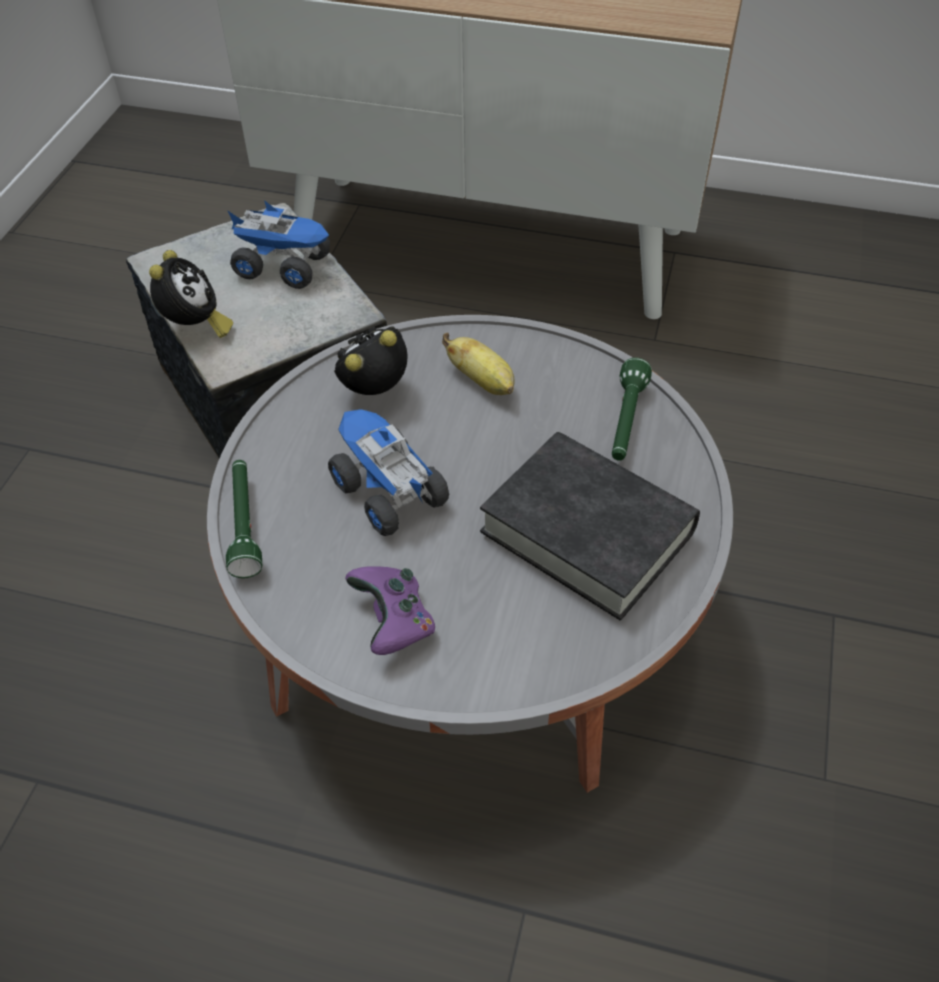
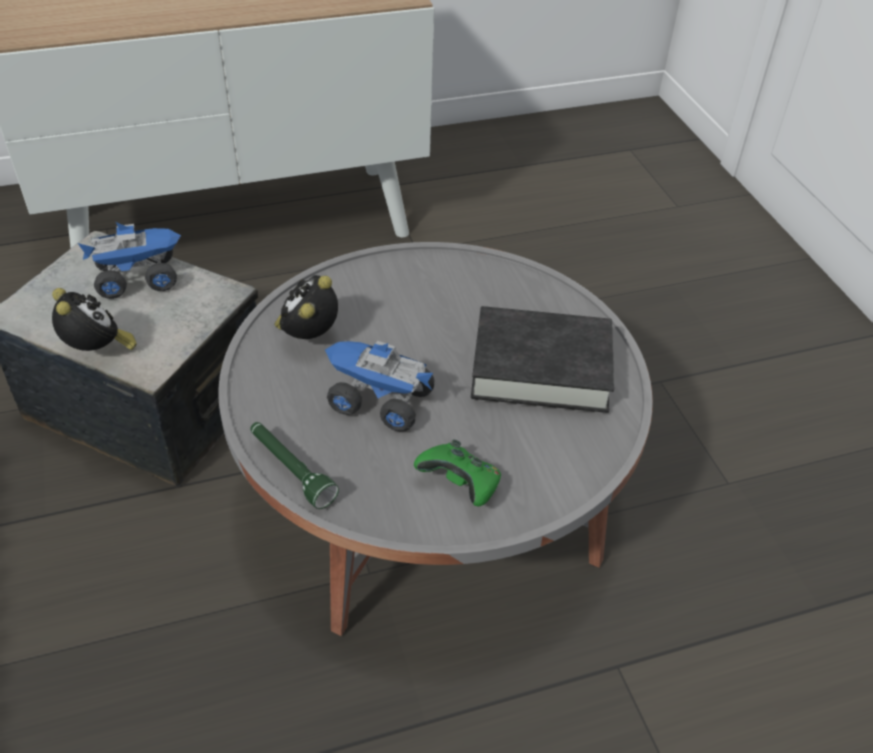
camera: 35 degrees left, 5 degrees down
purple game controller [345,566,435,655] -> green game controller [414,439,501,507]
banana [442,332,515,395] -> none
green flashlight [612,358,652,461] -> none

